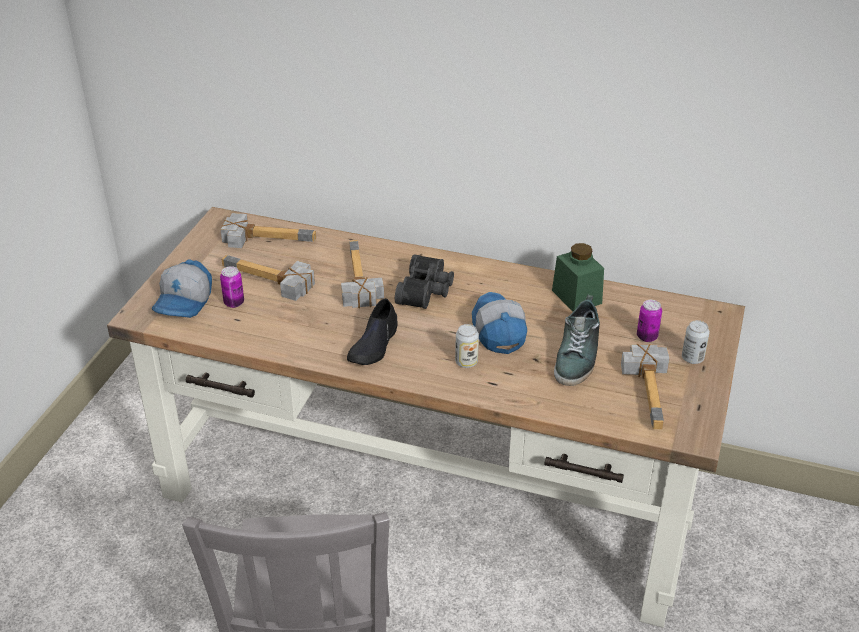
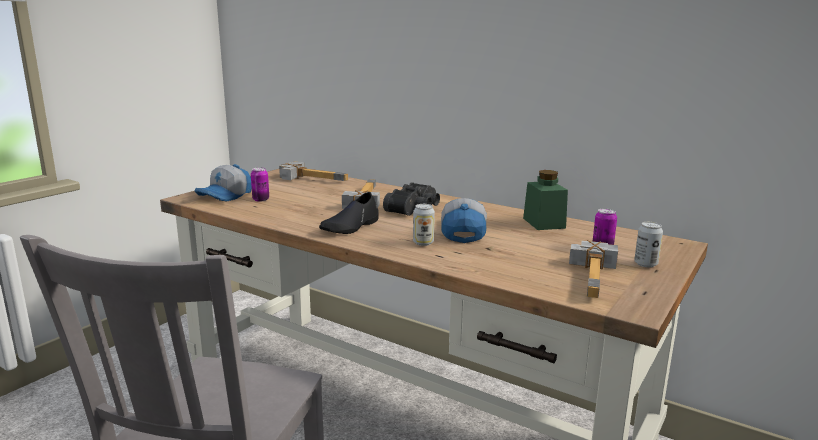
camera: 15 degrees right, 20 degrees down
hammer [221,255,315,301] -> none
shoe [554,295,600,386] -> none

